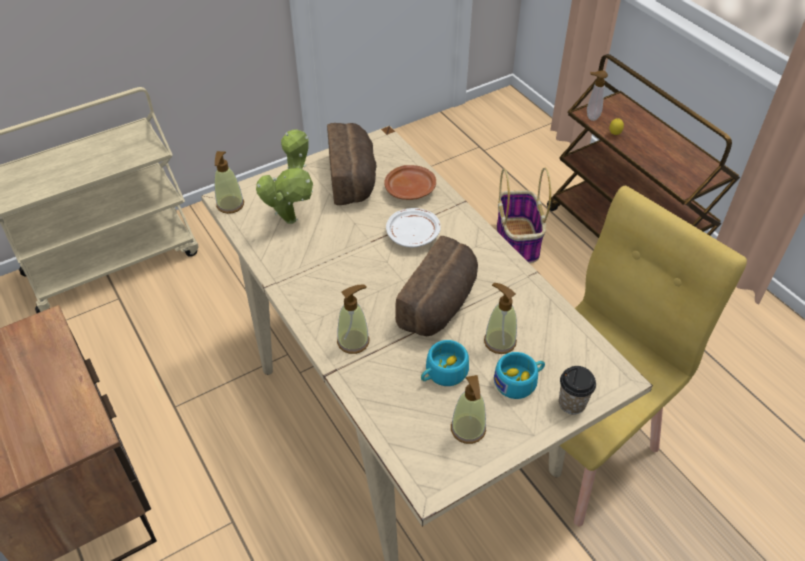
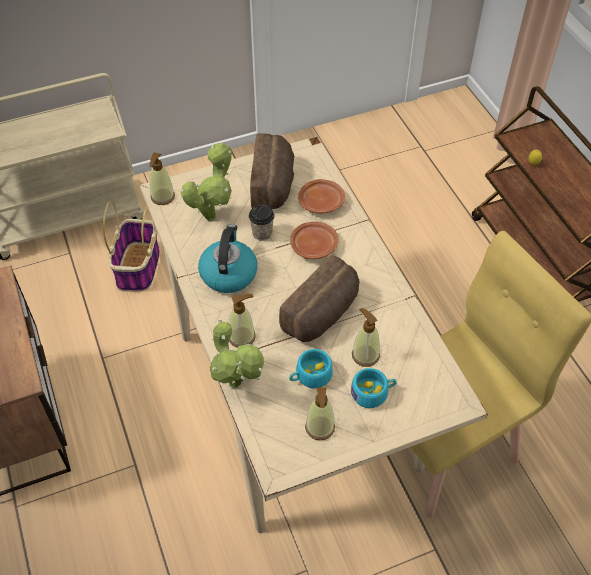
camera: 10 degrees right, 5 degrees up
white plate [386,208,441,247] -> brown plate [290,222,339,259]
basket [497,168,551,263] -> basket moved to [103,201,160,292]
cup [559,366,596,415] -> cup moved to [249,204,275,241]
soap dispenser [587,70,608,121] -> none
none -> kettle [198,224,257,293]
none -> potted plant [209,320,264,388]

